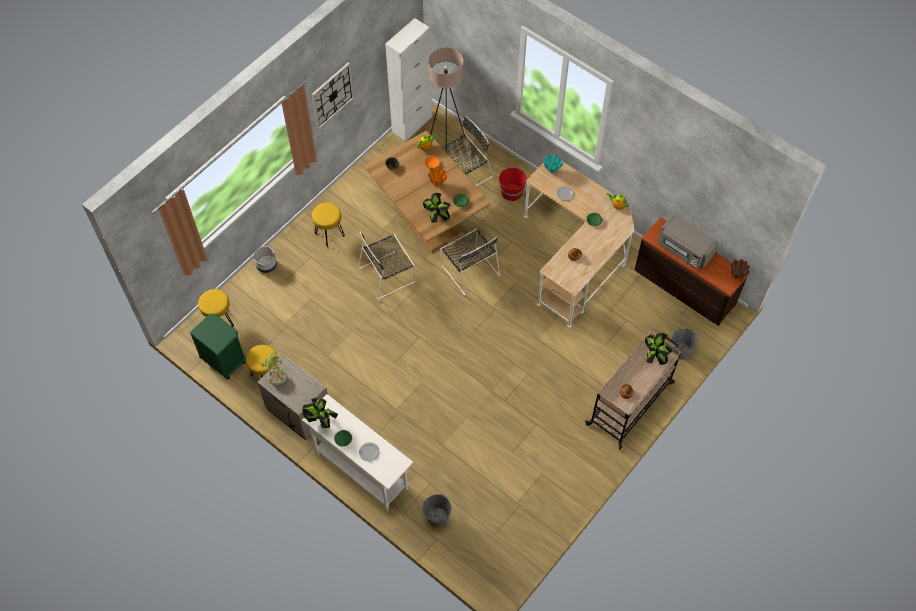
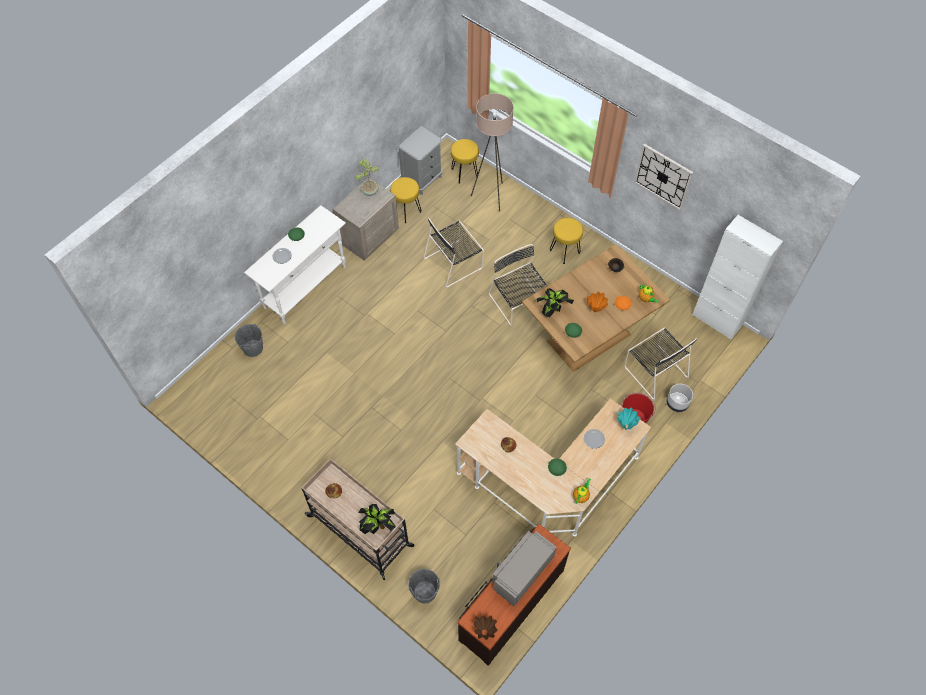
camera: 90 degrees right, 0 degrees up
green nightstand [189,313,246,379] -> grey nightstand [398,126,443,195]
grey planter [253,247,277,273] -> grey planter moved to [666,384,693,412]
potted plant [302,398,338,428] -> none
beige floor lamp [428,47,465,152] -> beige floor lamp moved to [471,93,514,212]
black chair [440,229,500,296] -> black chair moved to [424,217,484,287]

